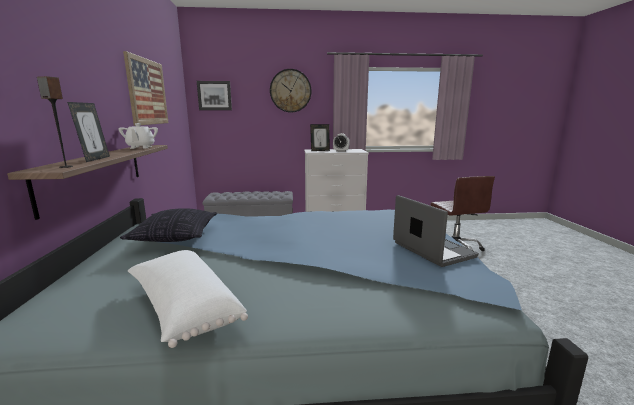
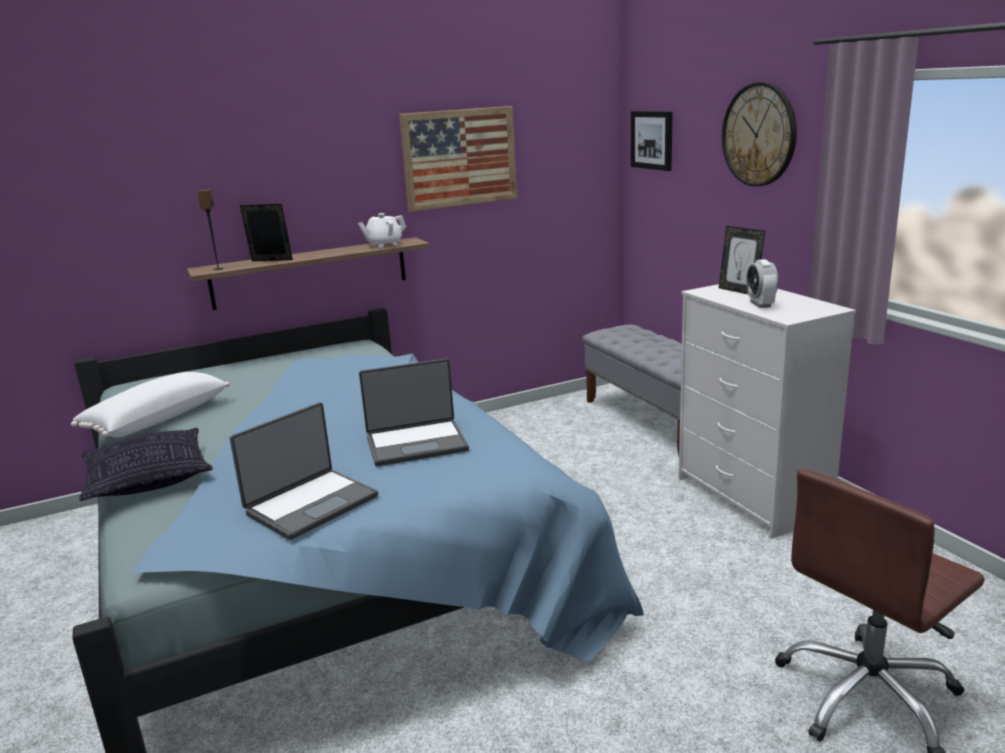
camera: 70 degrees right, 5 degrees up
picture frame [67,102,110,162] -> picture frame turned 150 degrees counterclockwise [240,204,293,261]
pillow [120,208,217,242] -> pillow moved to [79,428,213,501]
none -> laptop [359,358,469,466]

